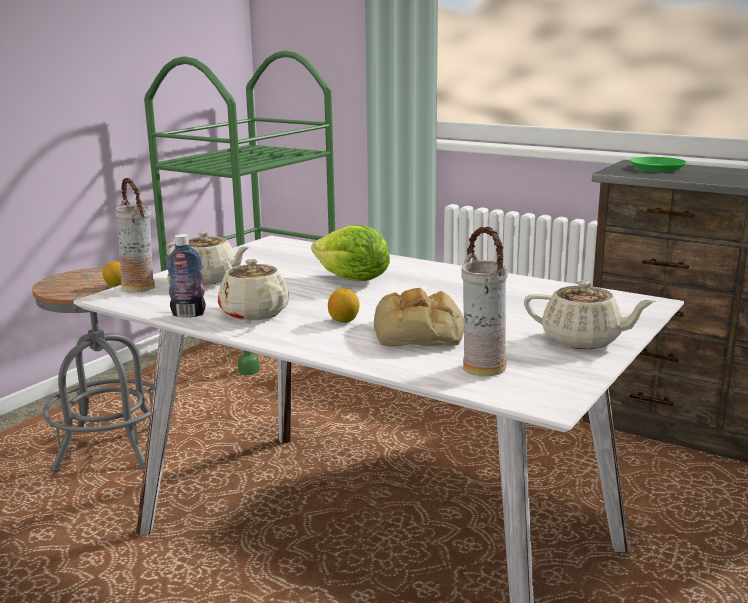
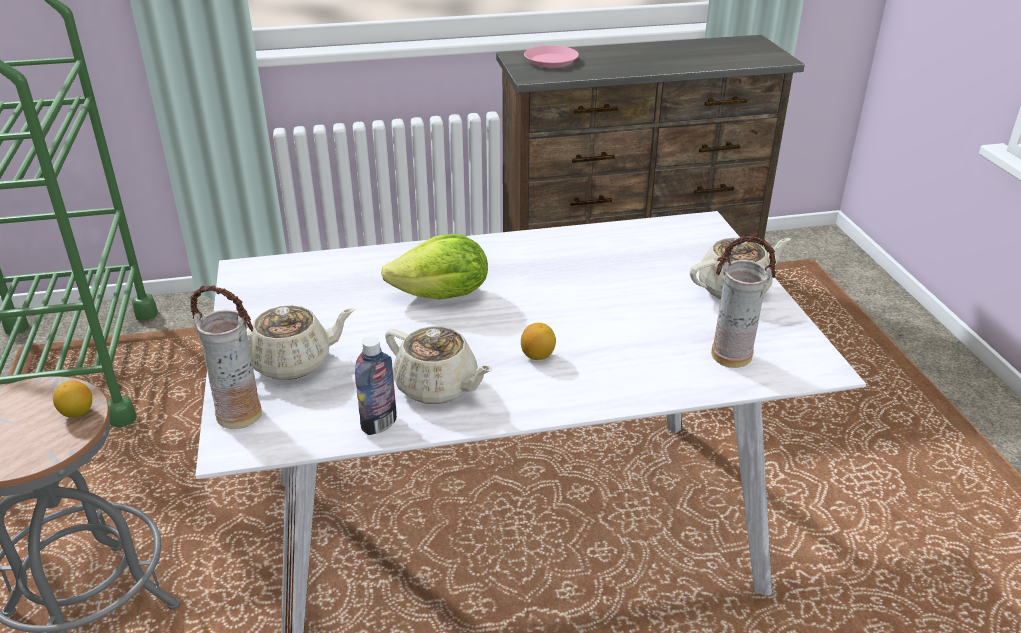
camera: 45 degrees left, 15 degrees up
beige teapot [218,259,289,321] -> beige teapot turned 150 degrees counterclockwise [385,326,493,404]
bread [374,288,464,346] -> none
green plate [630,157,687,172] -> pink plate [524,45,579,68]

